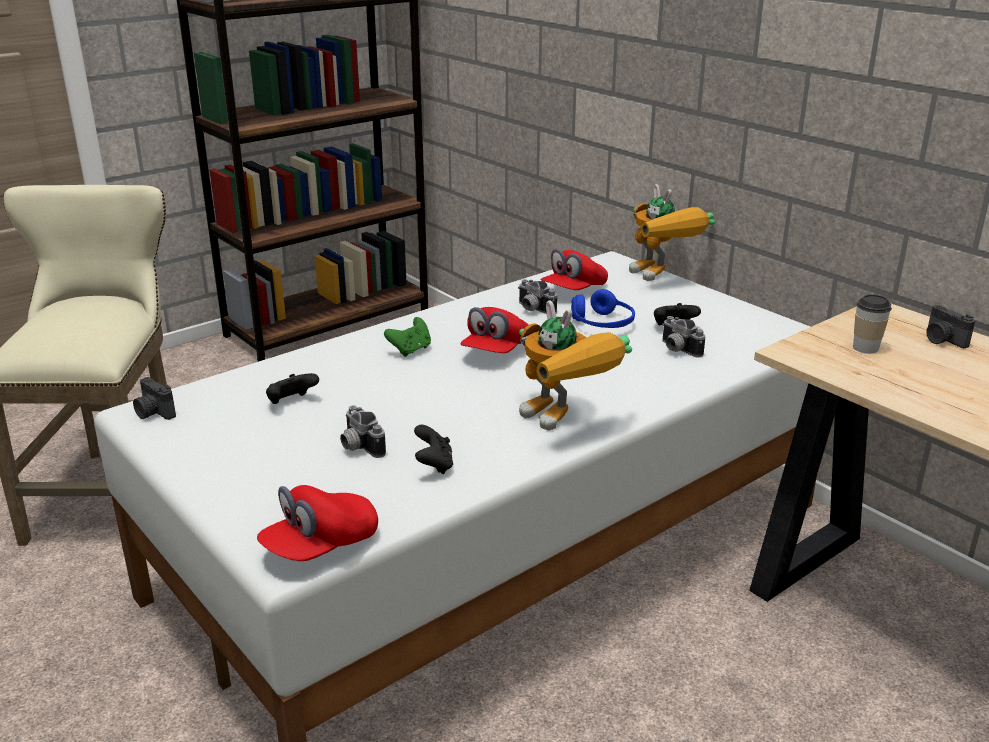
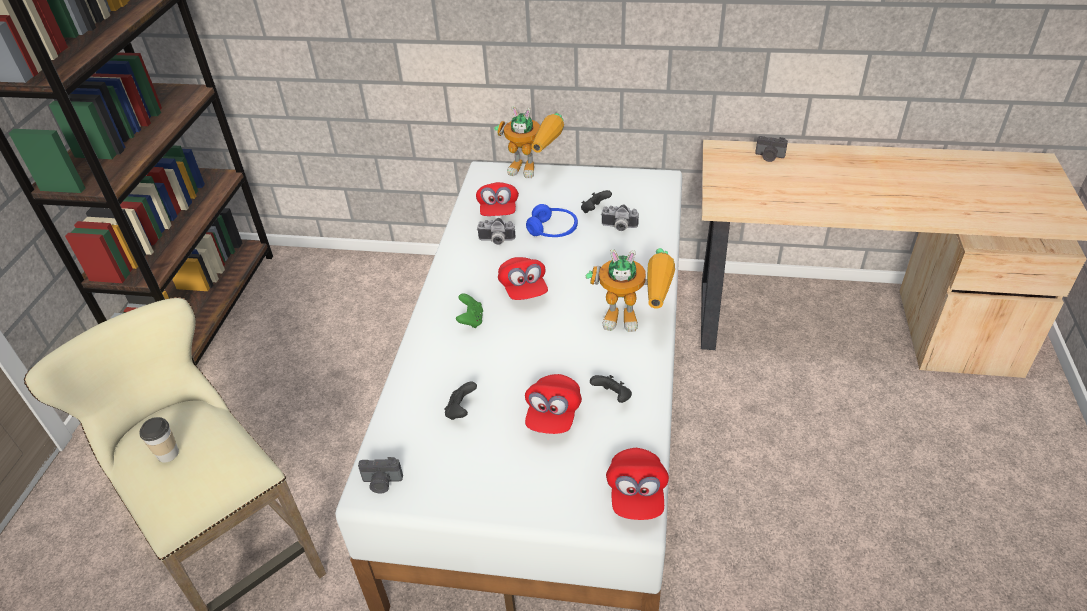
camera: 40 degrees left, 15 degrees up
camera [340,405,386,458] -> red cap [525,374,582,434]
cup [853,294,892,354] -> cup moved to [140,417,179,463]

